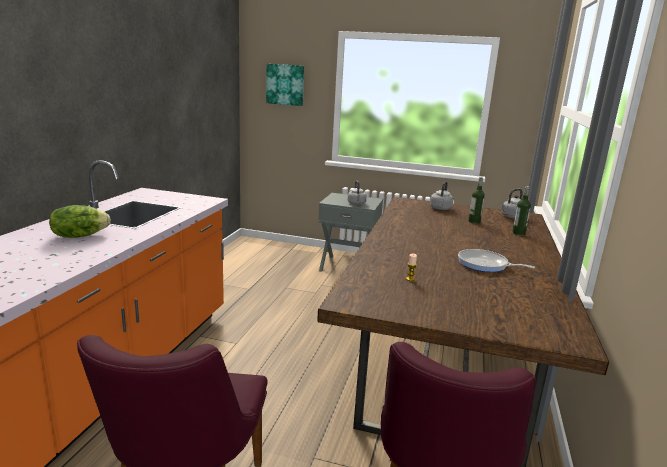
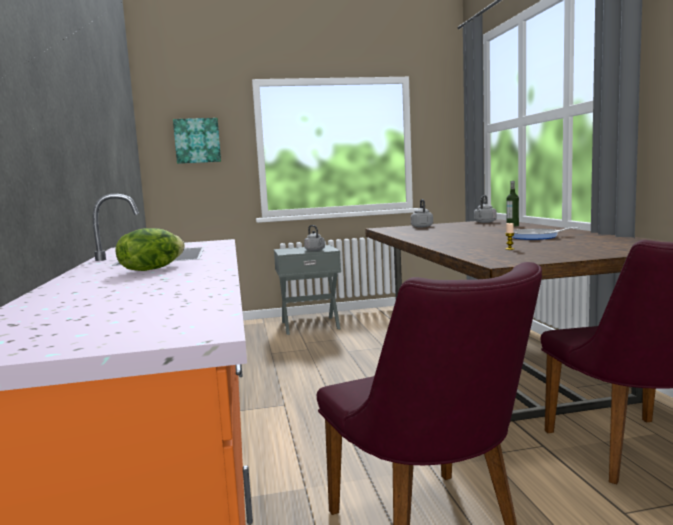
camera: 25 degrees left, 10 degrees down
bottle [468,177,485,224] -> none

